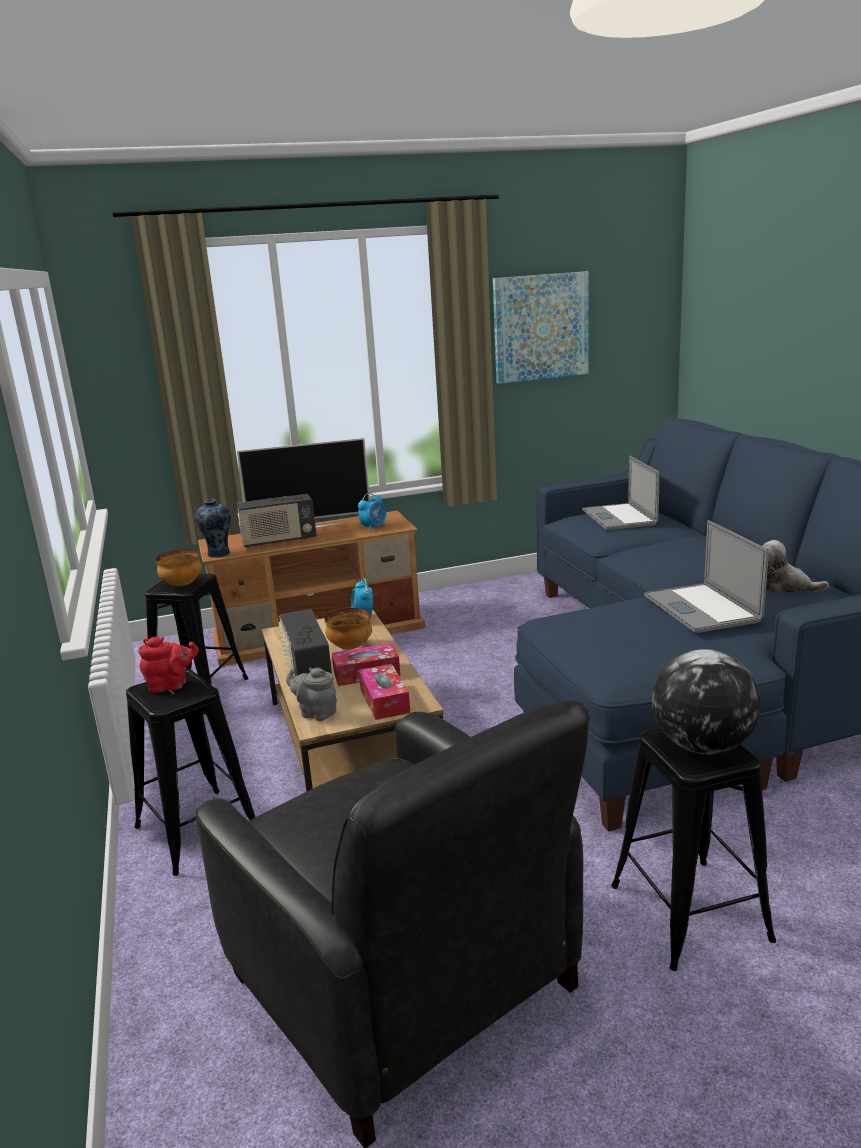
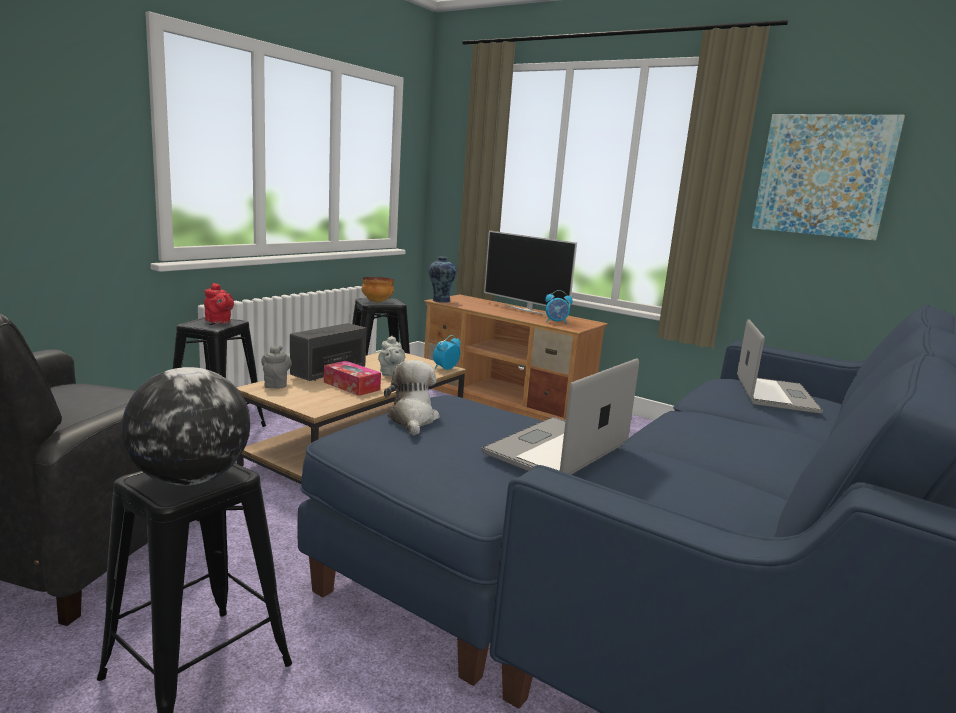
camera: 50 degrees right, 5 degrees down
radio [237,494,316,547] -> none
bowl [325,608,372,649] -> grey teapot [378,335,405,377]
tissue box [359,664,410,720] -> none
laptop [582,456,660,530] -> laptop turned 150 degrees clockwise [737,319,823,413]
plush toy [762,540,829,593] -> plush toy moved to [384,360,440,435]

